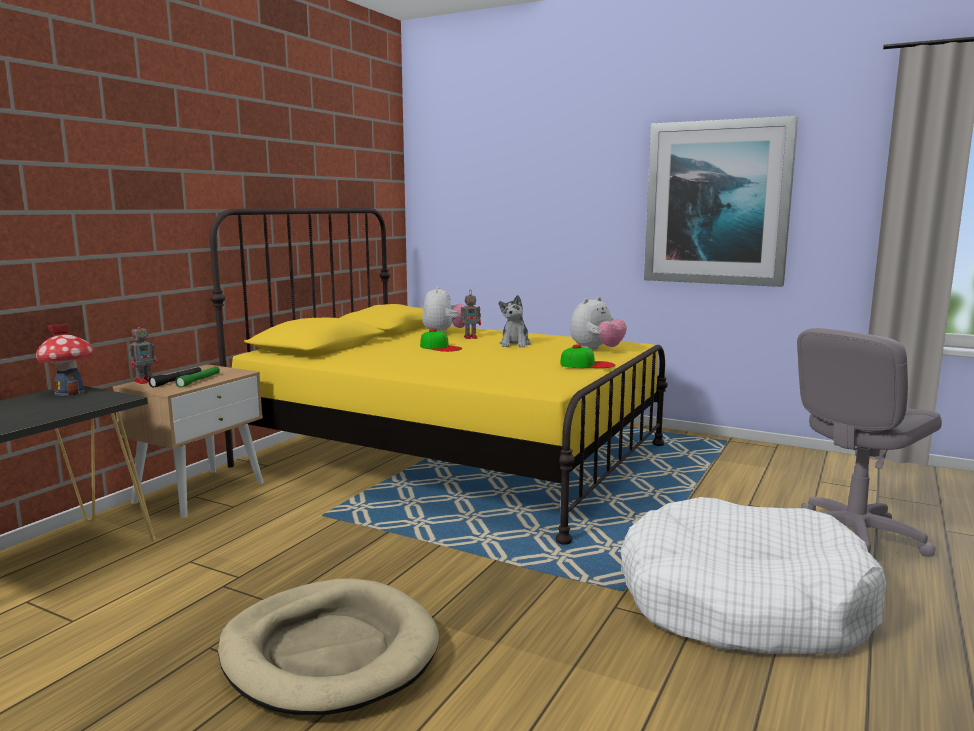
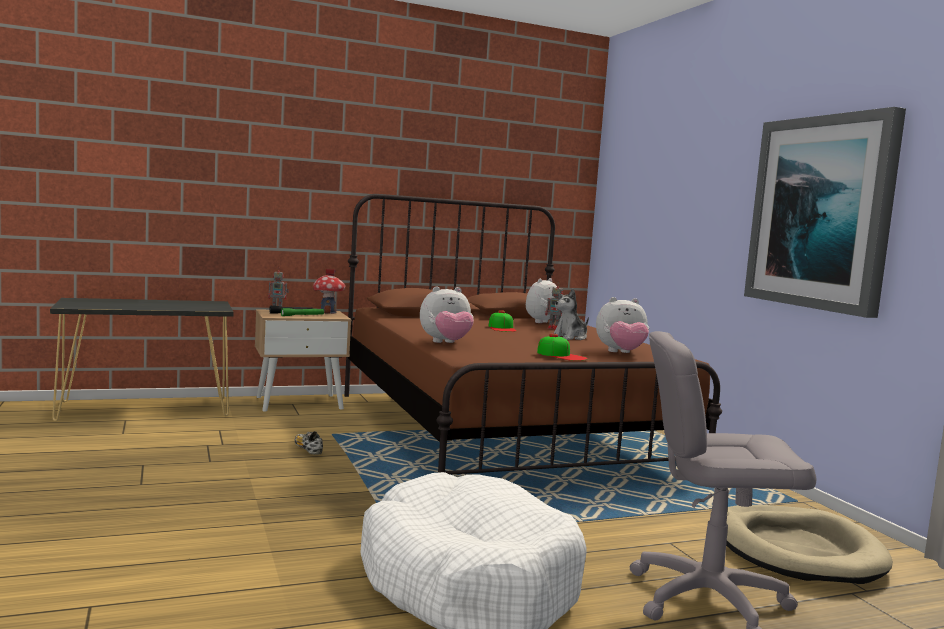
camera: 40 degrees right, 5 degrees down
toy house [36,323,93,396] -> toy house moved to [313,269,345,314]
yellow bed [210,208,668,544] -> brown bed [344,194,722,475]
beige dog bed [218,578,439,715] -> beige dog bed moved to [726,505,893,584]
none -> shoe [295,431,323,455]
none -> plush toy [420,286,474,343]

